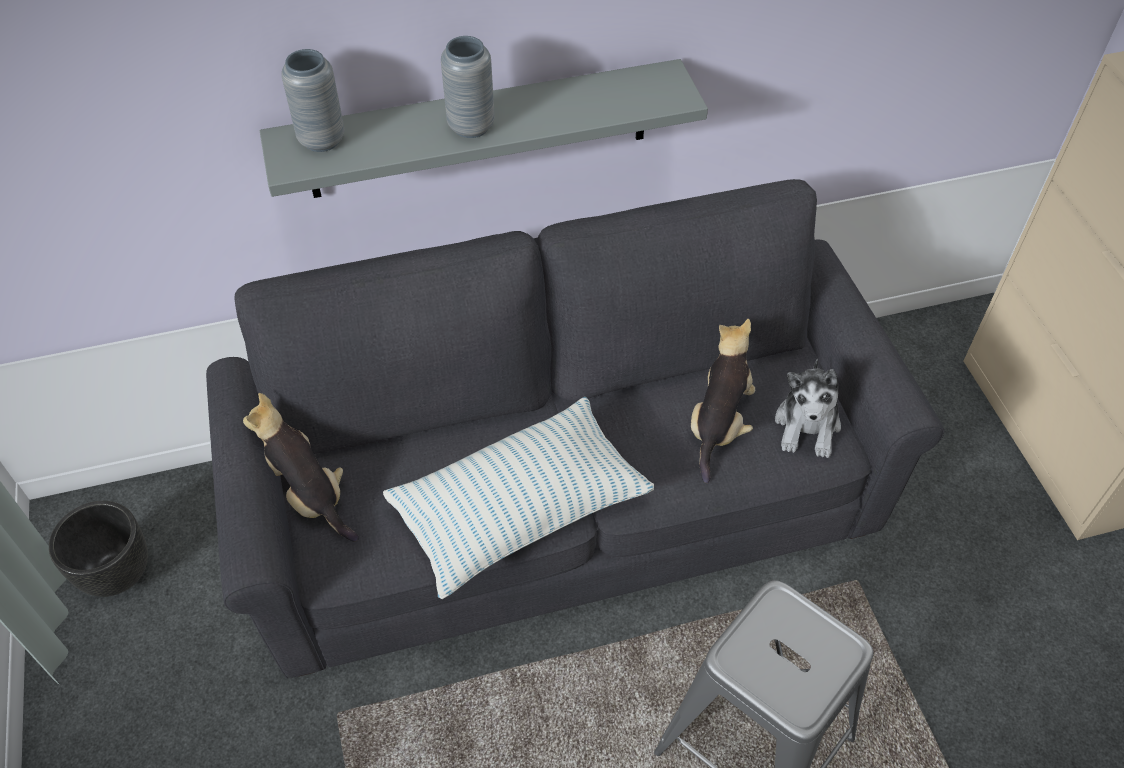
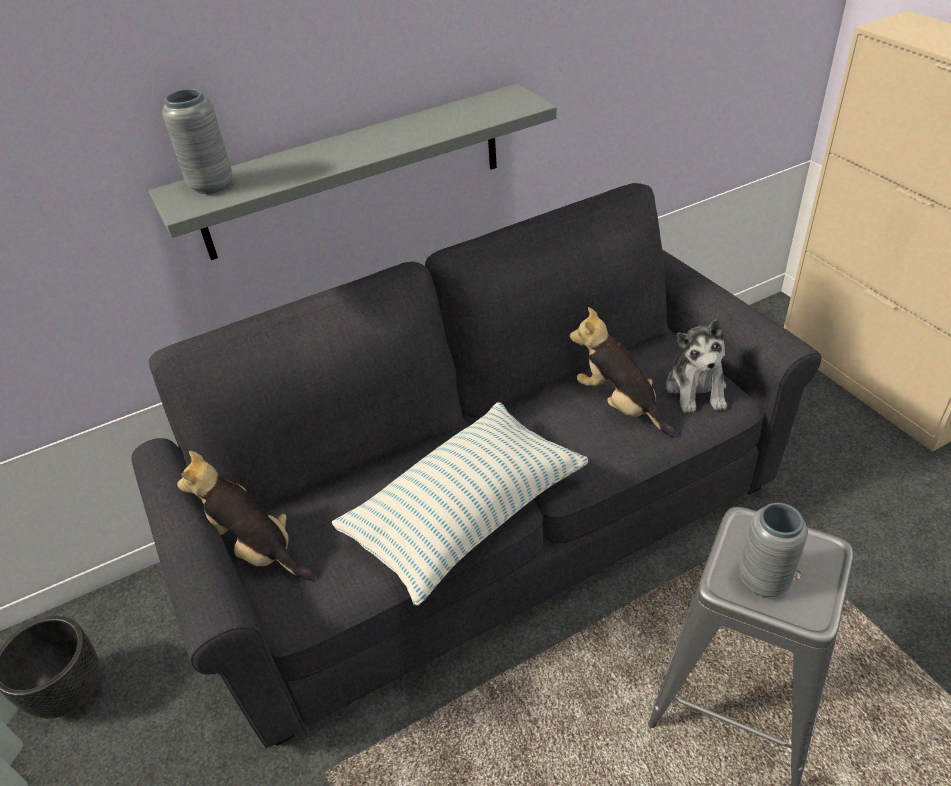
camera: 10 degrees left, 10 degrees down
grey vase [441,36,495,138] -> grey vase moved to [739,503,808,597]
plush toy [691,319,755,483] -> plush toy turned 45 degrees counterclockwise [570,307,677,437]

